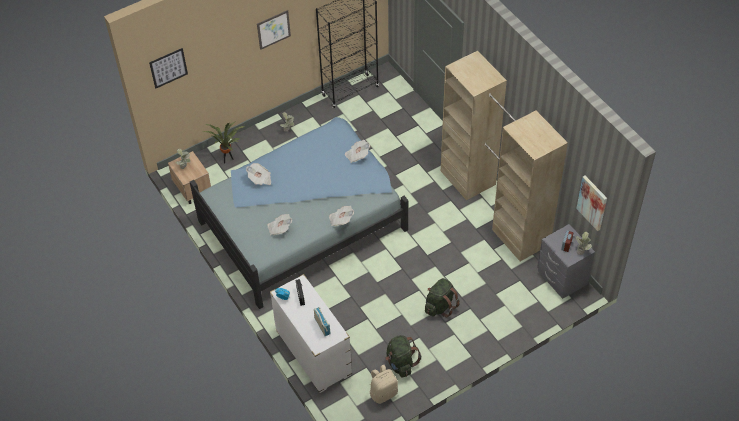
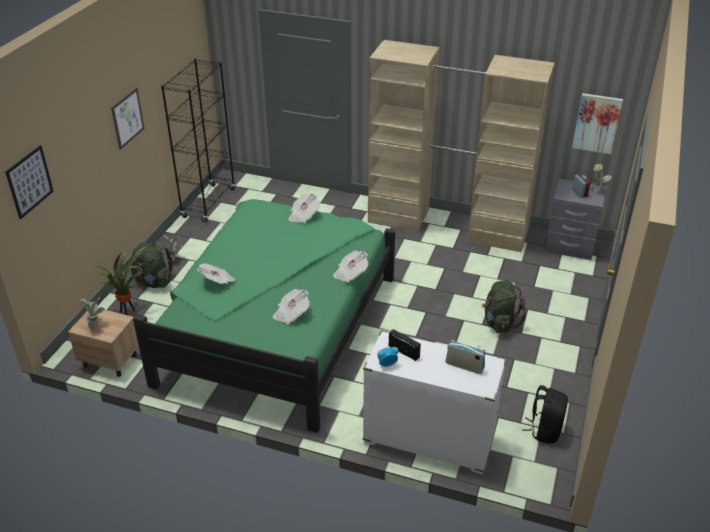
camera: 40 degrees left, 15 degrees down
blue bed [190,117,408,309] -> green bed [133,199,395,433]
beige backpack [370,365,398,404] -> black backpack [522,385,568,443]
green backpack [385,335,421,378] -> green backpack moved to [131,242,173,288]

